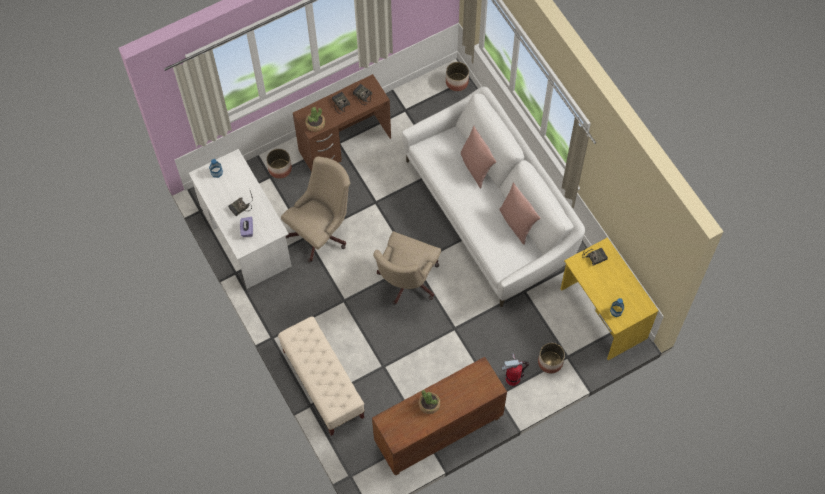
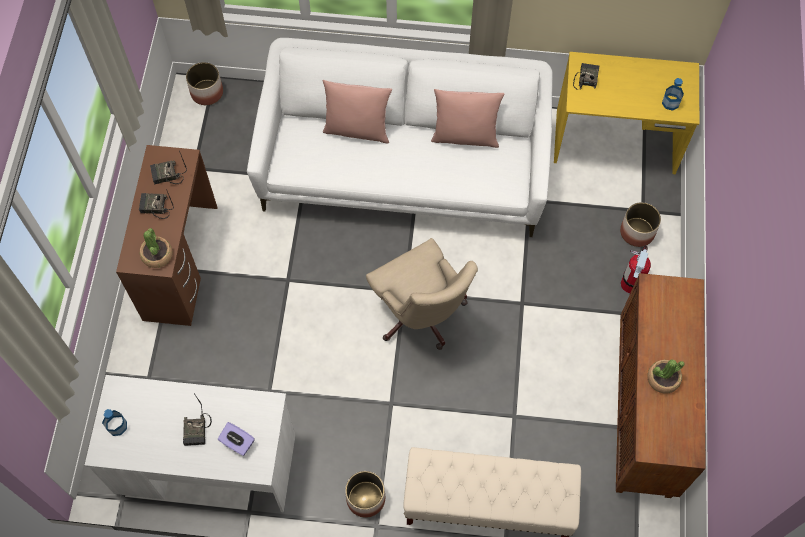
camera: 55 degrees left, 0 degrees up
planter [267,149,292,179] -> planter moved to [345,471,385,518]
beige office chair [281,156,350,263] -> none

